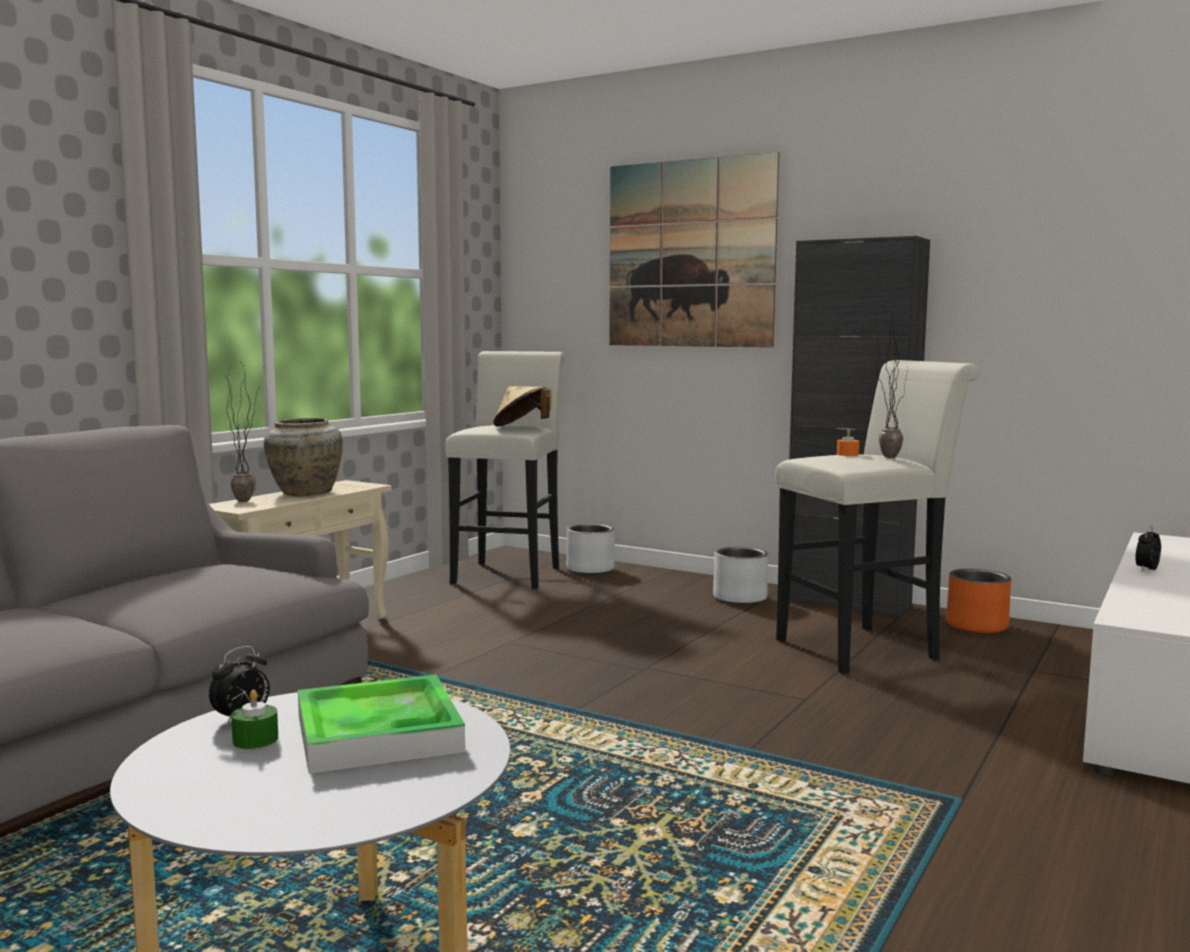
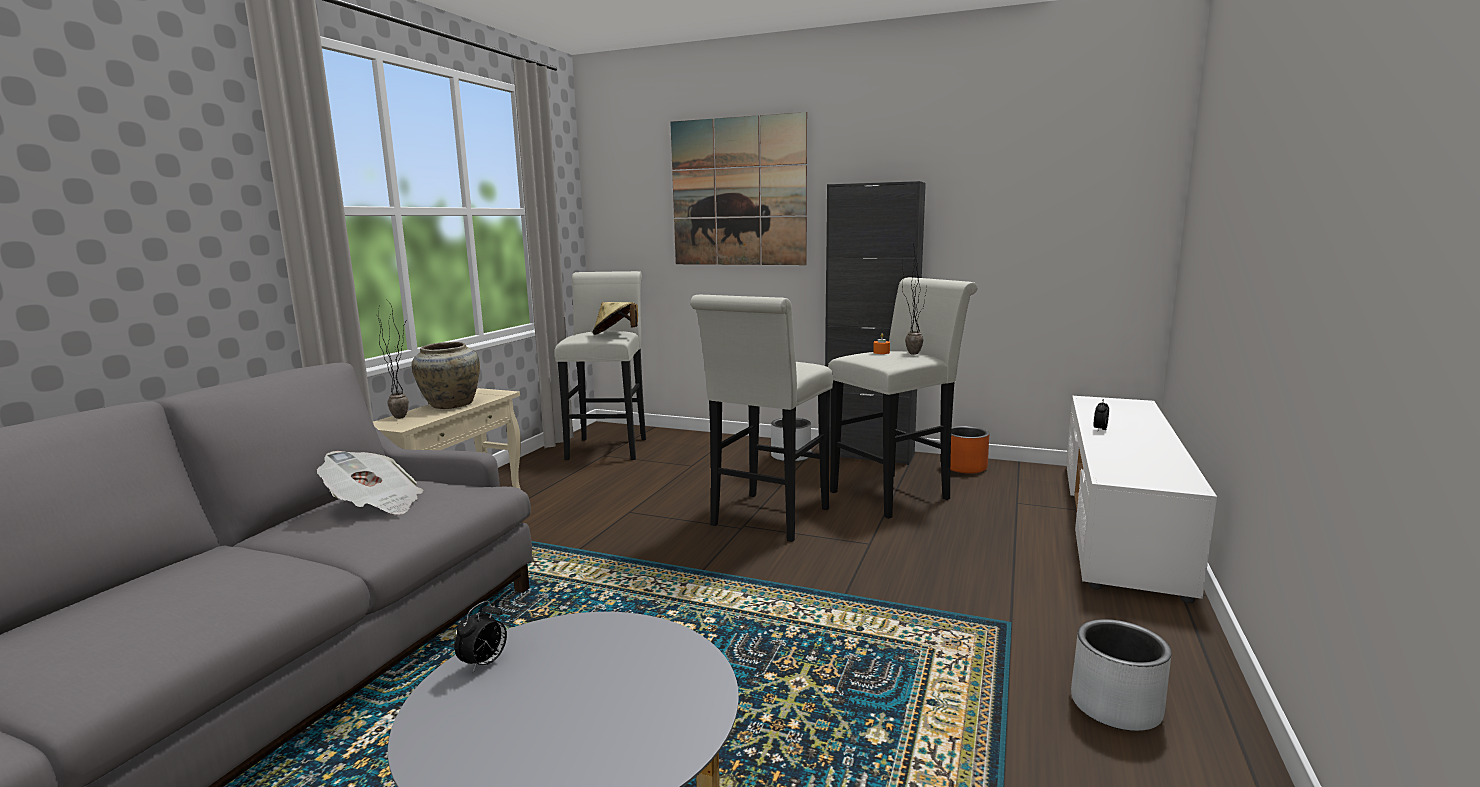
camera: 10 degrees left, 5 degrees up
green candle [231,690,278,749] -> none
tray [298,675,465,774] -> none
grey planter [566,524,614,575] -> grey planter moved to [1071,619,1172,731]
none -> newspaper [317,451,423,515]
none -> white stool [690,295,833,542]

